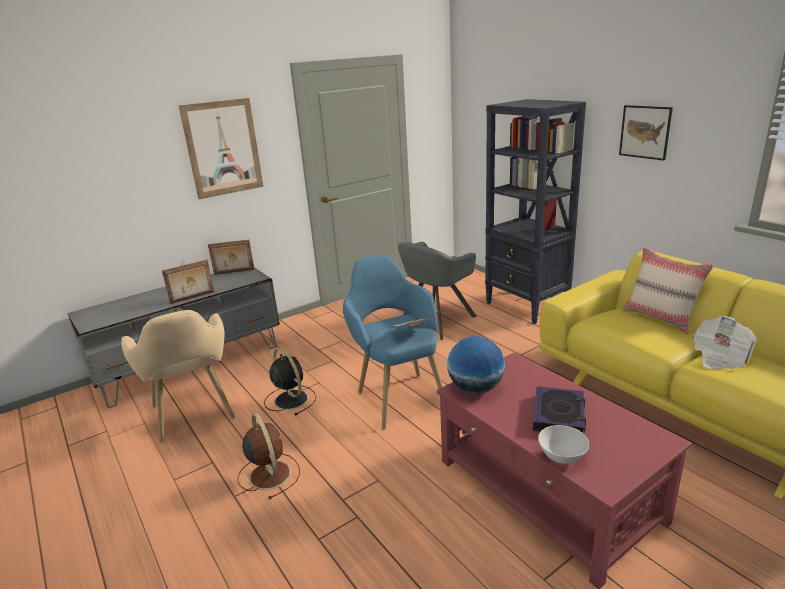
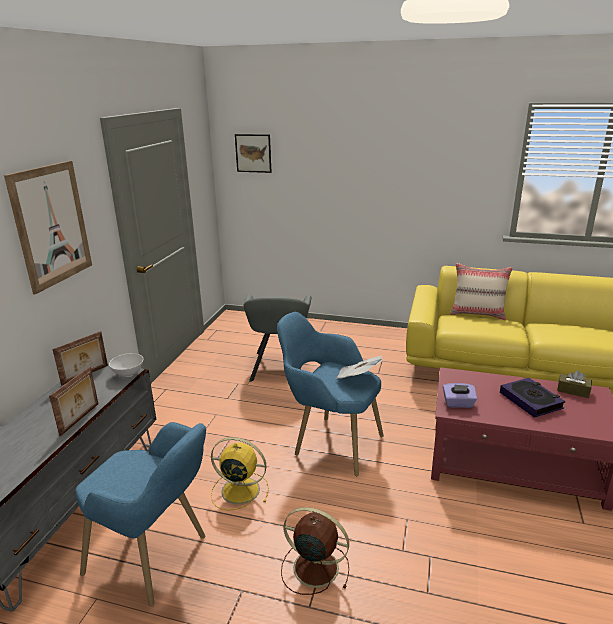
camera: 40 degrees left, 0 degrees up
beige armchair [121,310,235,443] -> blue armchair [75,422,206,607]
black fan [264,348,316,415] -> yellow fan [211,437,269,511]
globe [447,336,505,394] -> purple tissue box [443,383,477,408]
black bookcase [485,99,586,324] -> none
white bowl [538,425,589,464] -> white bowl moved to [109,353,144,377]
picture [619,105,673,161] -> picture moved to [235,134,271,173]
newspaper [692,316,757,369] -> none
none -> brown tissue box [557,370,592,398]

